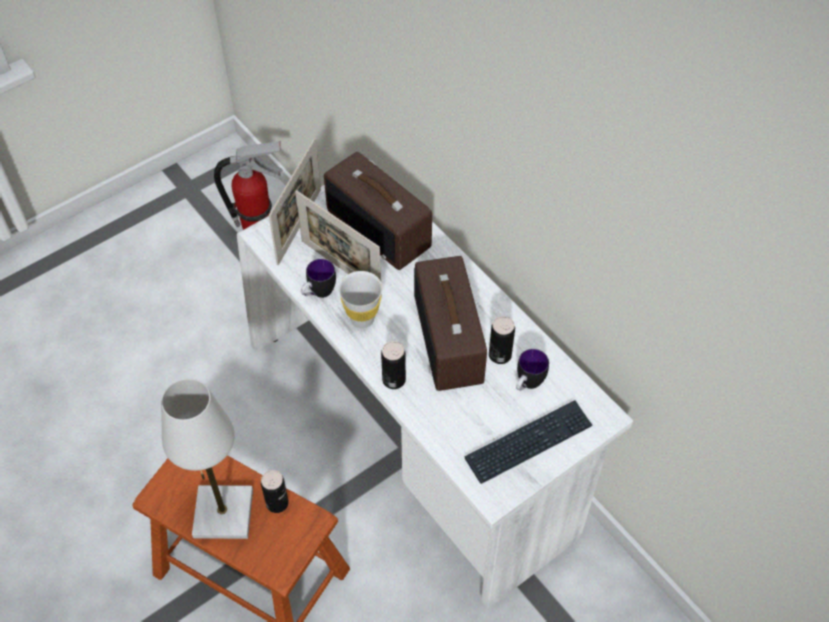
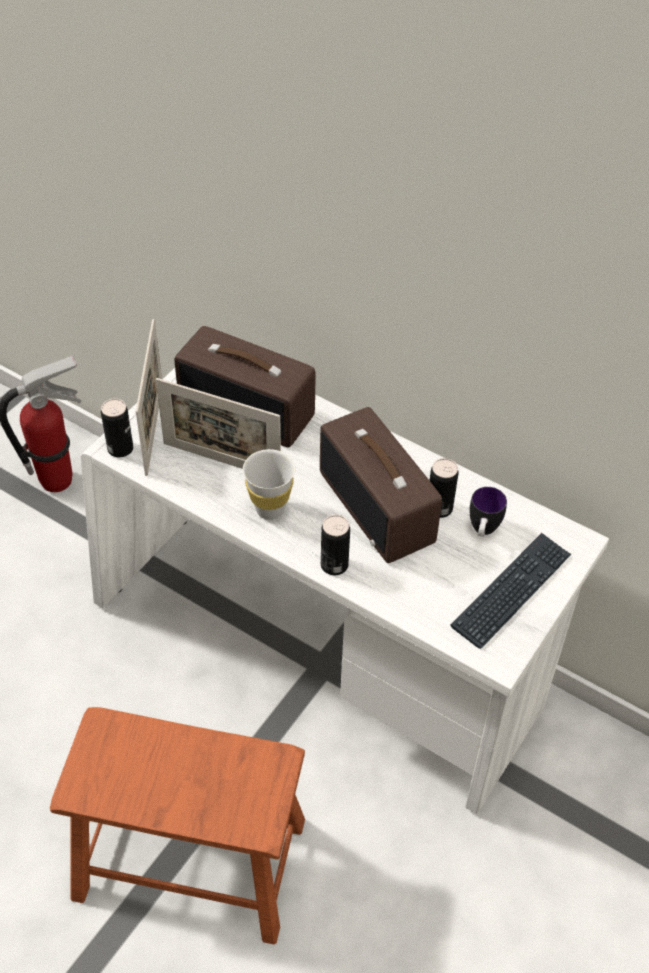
camera: 20 degrees left, 5 degrees down
white table lamp [161,378,253,539] -> none
can [261,470,289,513] -> can moved to [101,399,133,457]
mug [301,259,336,298] -> none

